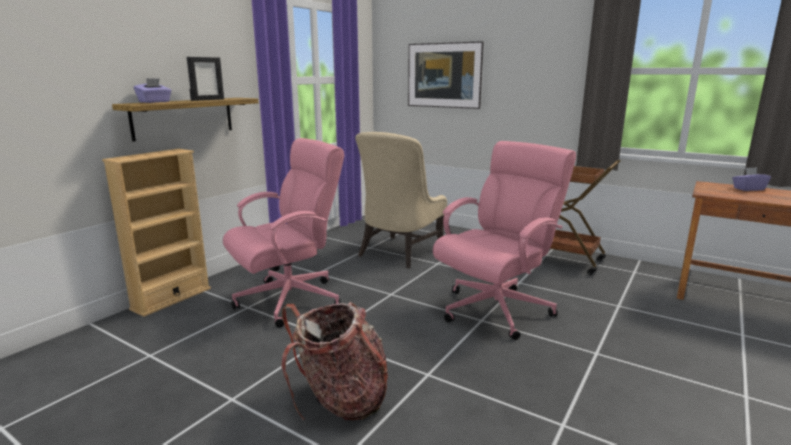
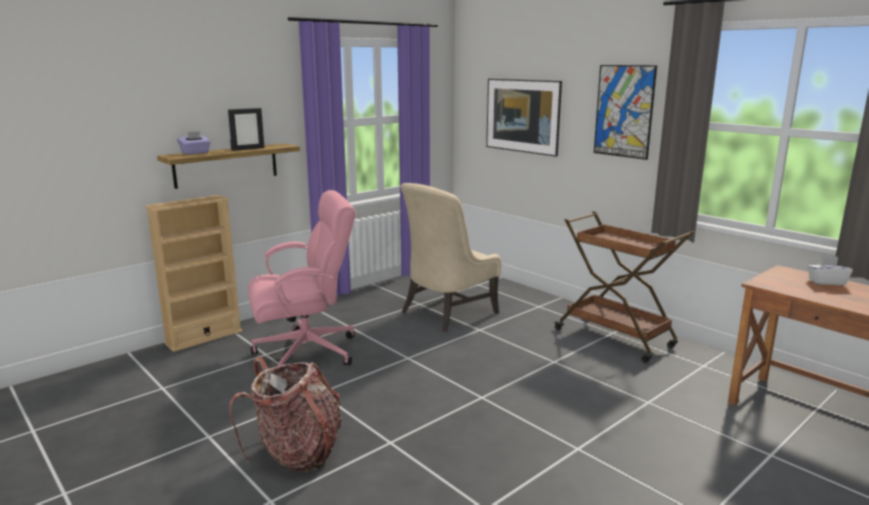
camera: 15 degrees right, 0 degrees up
pink office chair [433,141,576,340] -> none
purple tissue box [732,167,771,191] -> white tissue box [807,256,853,285]
none -> picture [594,65,657,160]

